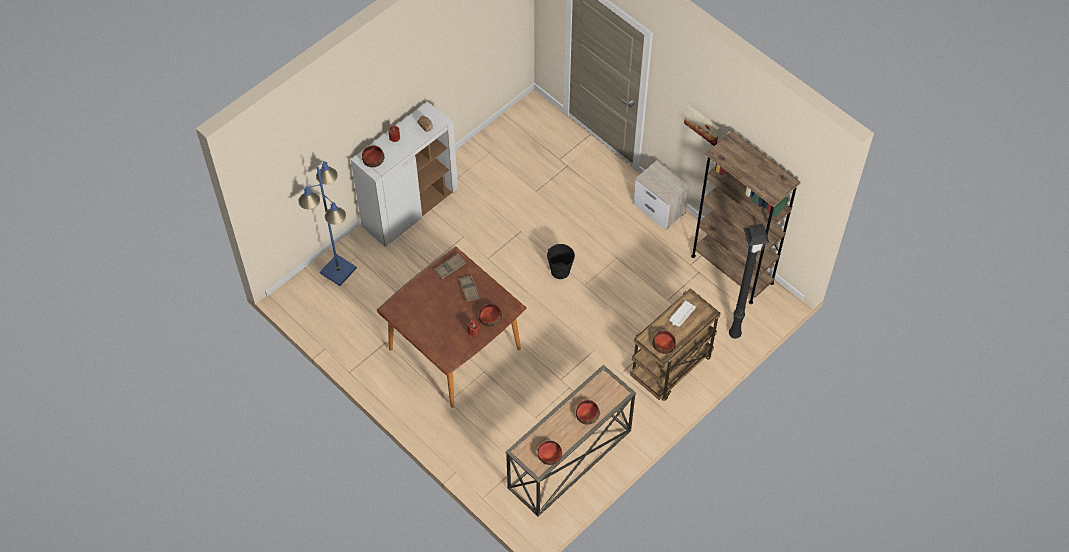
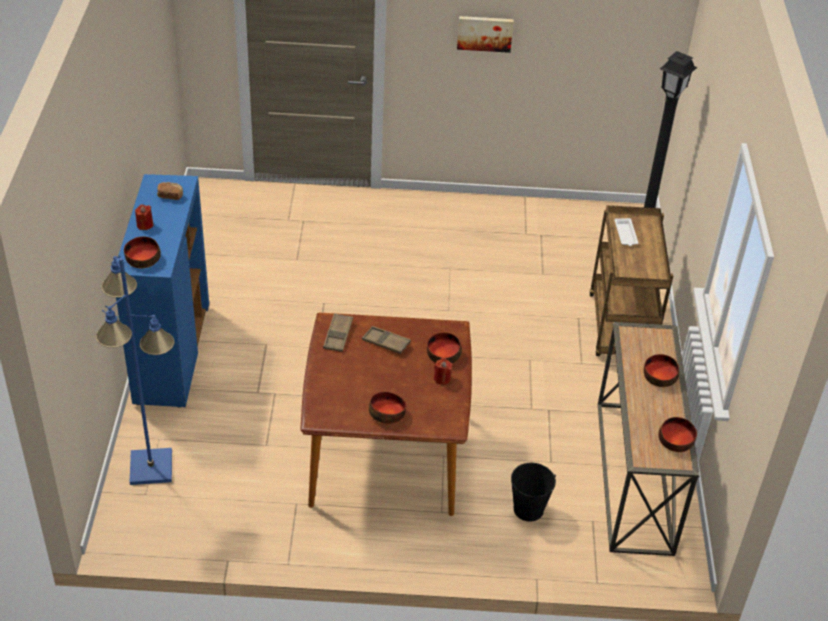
camera: 45 degrees left, 15 degrees down
white cabinet [351,102,458,247] -> blue cabinet [116,174,209,407]
black bucket [547,244,575,279] -> black bucket moved to [511,463,556,522]
nightstand [634,161,690,230] -> none
bowl [652,331,676,354] -> bowl moved to [369,392,406,424]
brown bookcase [691,131,800,304] -> none

